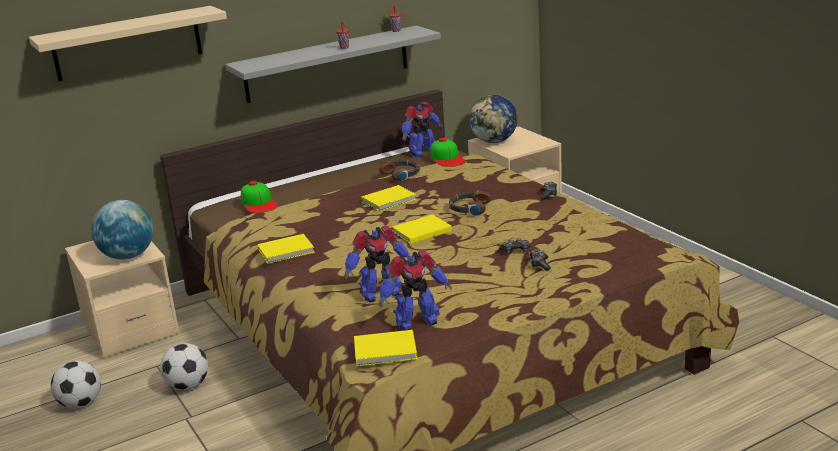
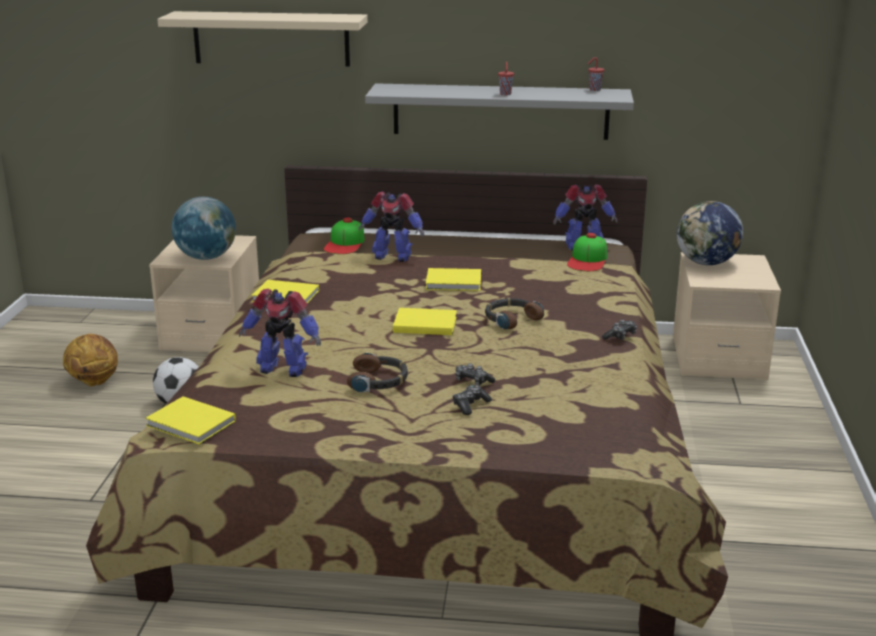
camera: 35 degrees right, 0 degrees up
football [51,361,101,408] -> basketball [63,334,118,386]
headphones [379,160,420,181] -> headphones moved to [347,352,408,393]
toy robot [379,251,452,331] -> toy robot moved to [359,191,424,262]

